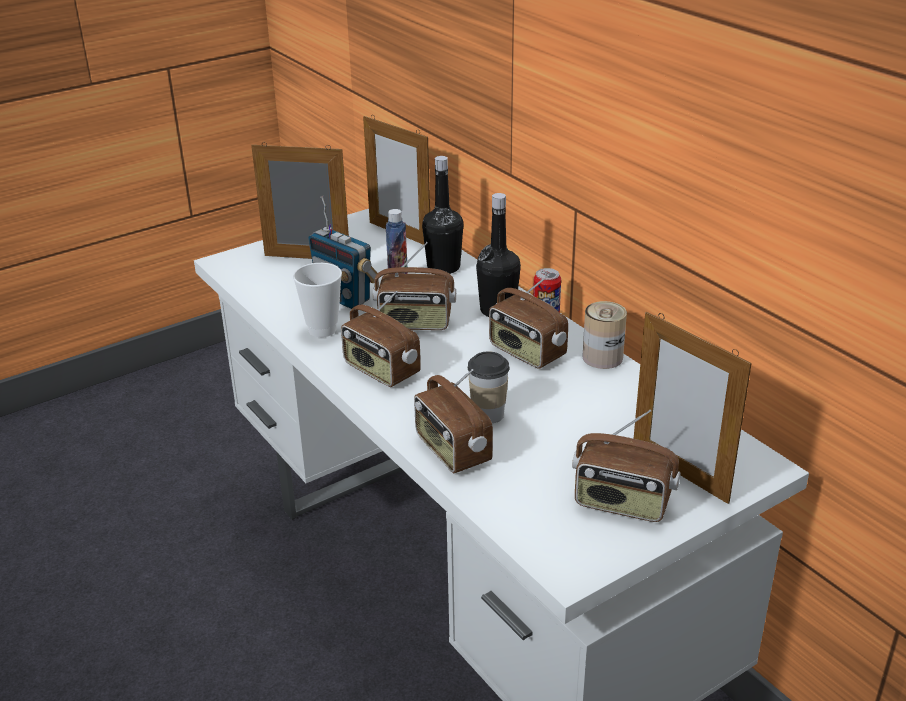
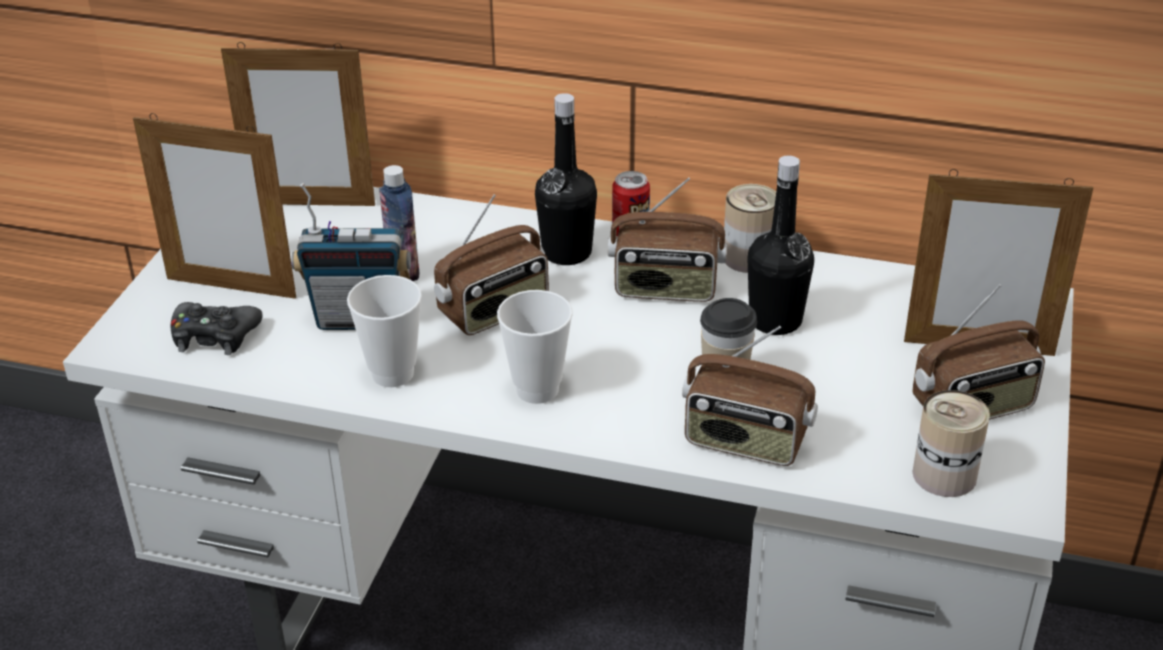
camera: 40 degrees left, 5 degrees up
picture frame [251,142,349,259] -> picture frame turned 135 degrees counterclockwise [133,113,296,299]
radio [341,291,421,387] -> cup [497,290,573,404]
black bottle [422,156,463,274] -> black bottle moved to [747,155,814,335]
none -> black game controller [170,302,263,355]
none -> can [912,390,990,497]

